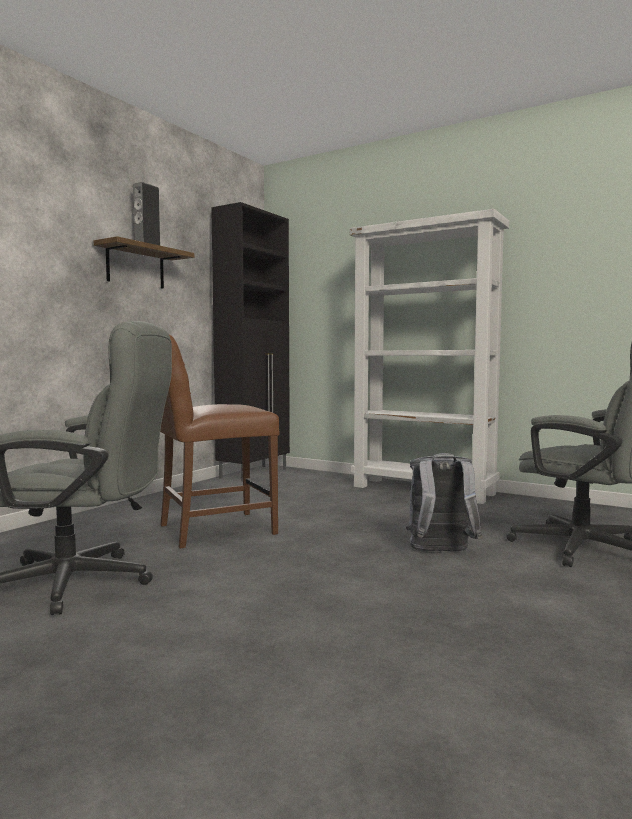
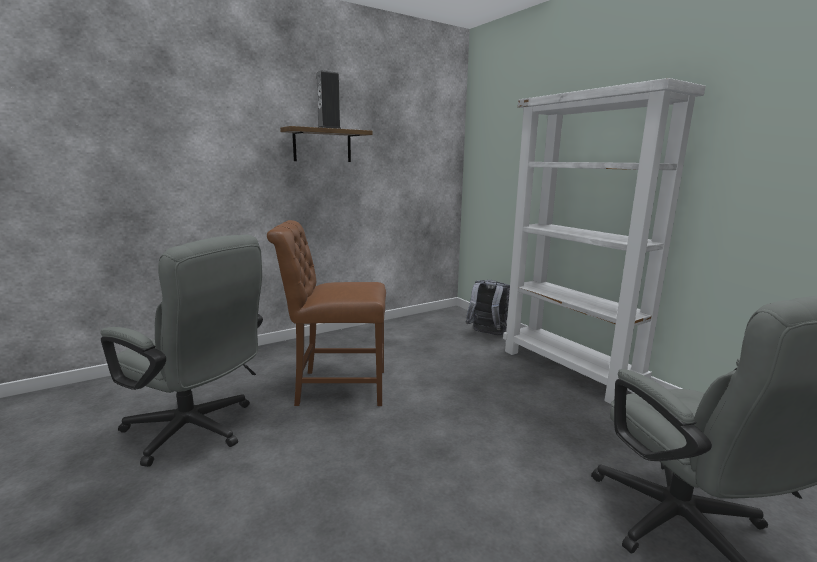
camera: 25 degrees right, 10 degrees up
black cabinet [211,202,290,482] -> none
grey backpack [406,453,483,552] -> grey backpack moved to [465,280,510,335]

